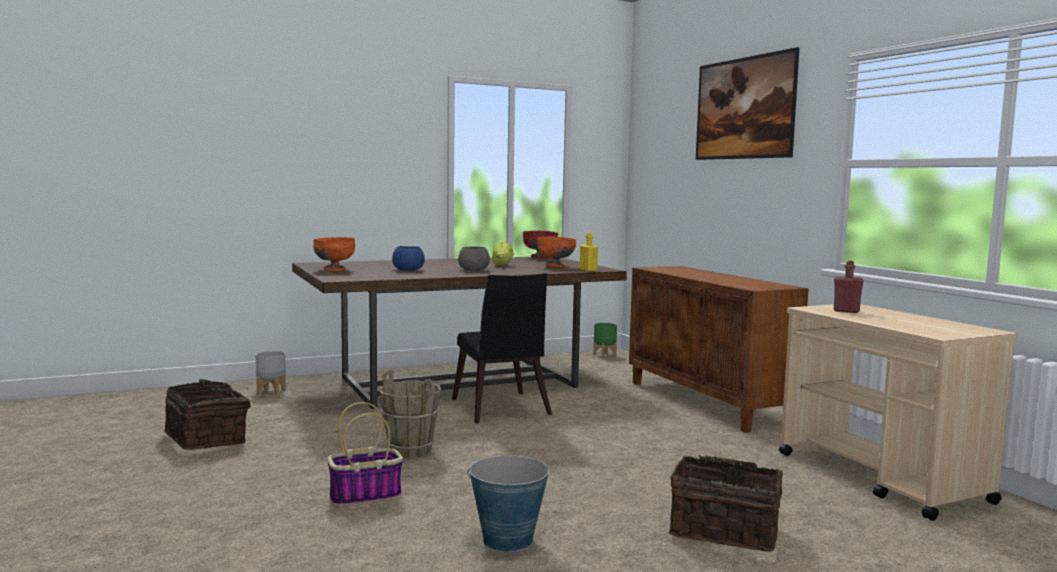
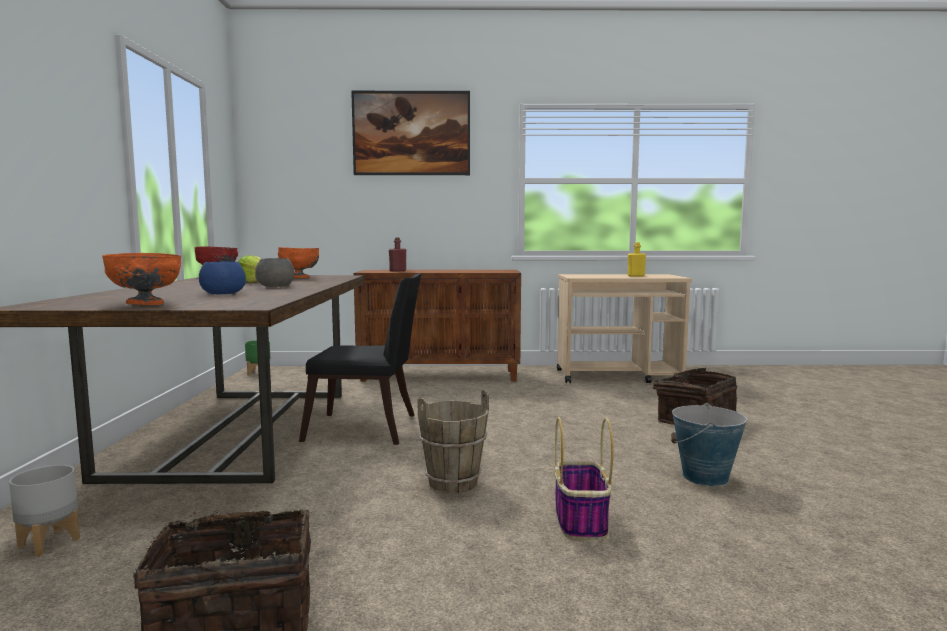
camera: 65 degrees left, 0 degrees up
yellow bottle [580,233,598,271] -> yellow bottle moved to [628,242,646,277]
red bottle [834,260,864,313] -> red bottle moved to [389,237,406,272]

